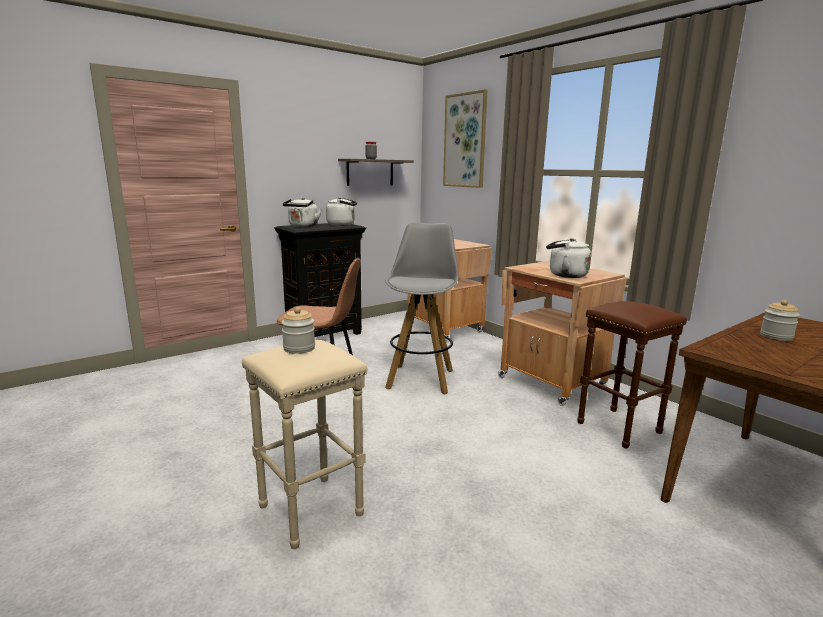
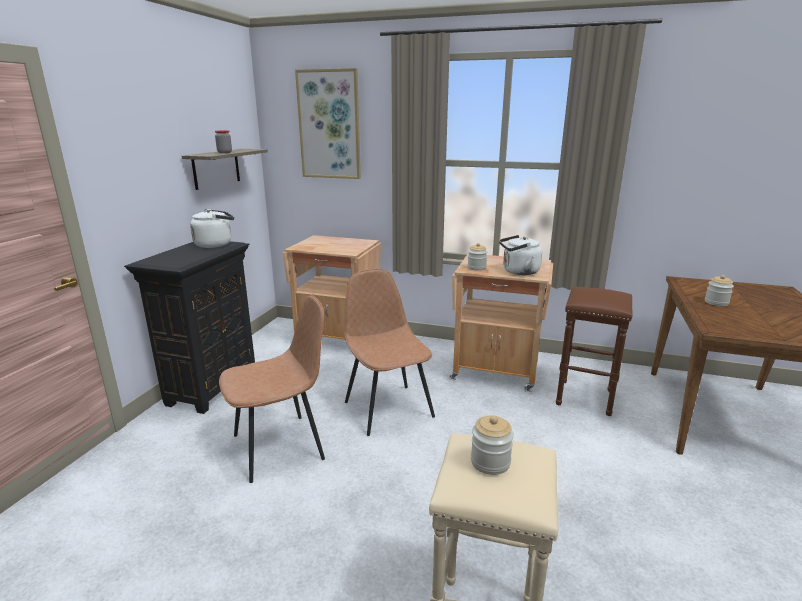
camera: 35 degrees left, 5 degrees up
white kettle [283,197,322,227] -> none
grey stool [385,222,459,394] -> brown chair [344,269,435,436]
none -> jar [467,243,487,271]

